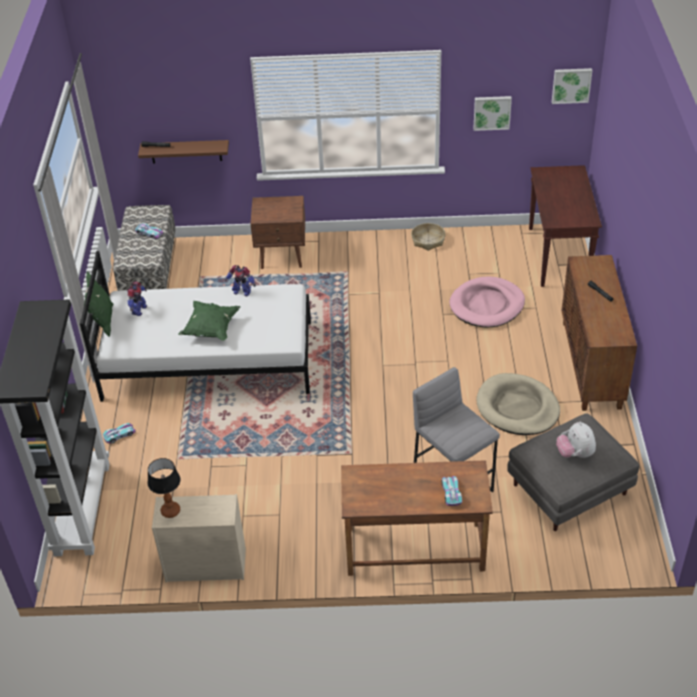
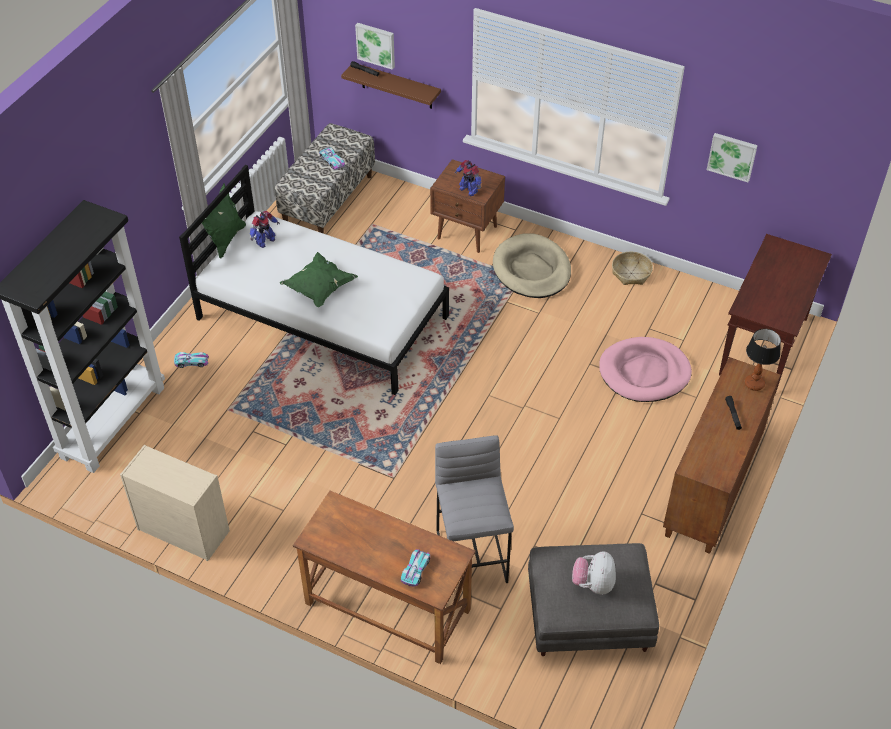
camera: 25 degrees right, 5 degrees up
table lamp [148,458,180,518] -> table lamp moved to [745,328,781,391]
toy robot [225,265,256,296] -> toy robot moved to [455,160,481,196]
beige dog bed [477,373,560,435] -> beige dog bed moved to [493,234,571,298]
picture [552,68,592,104] -> picture moved to [355,23,395,70]

